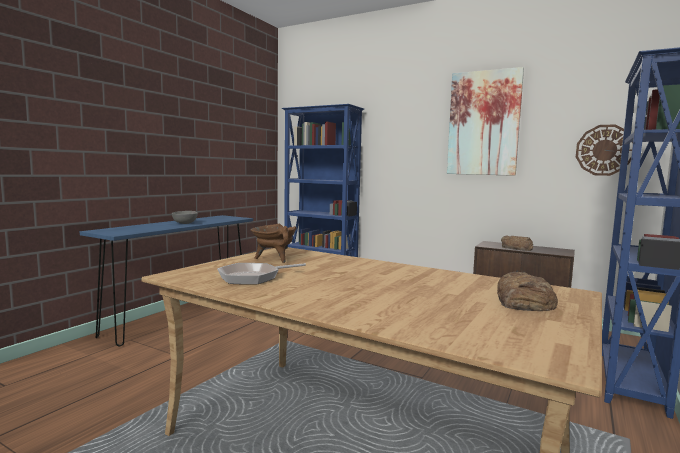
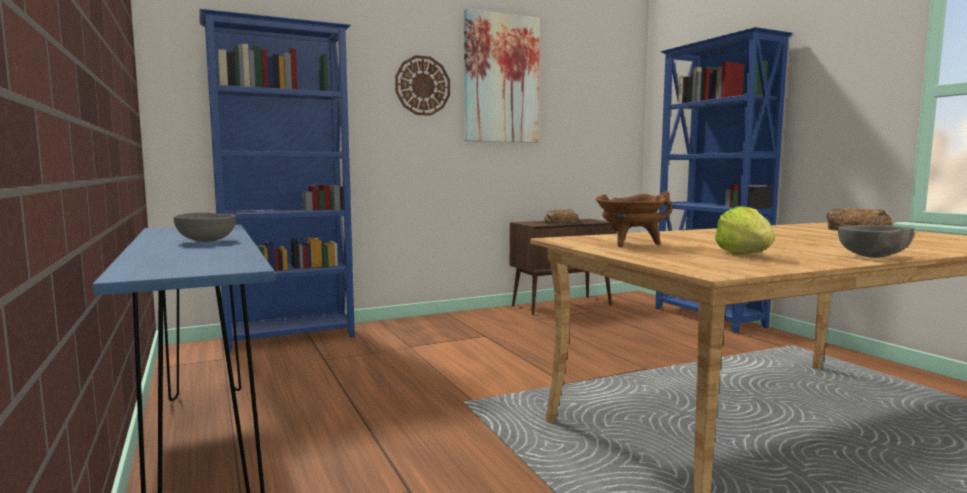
camera: 55 degrees left, 0 degrees up
frying pan [217,263,306,285] -> lettuce [715,206,774,255]
wall clock [576,125,633,176] -> wall clock moved to [395,55,450,116]
none -> grey bowl [838,225,914,258]

